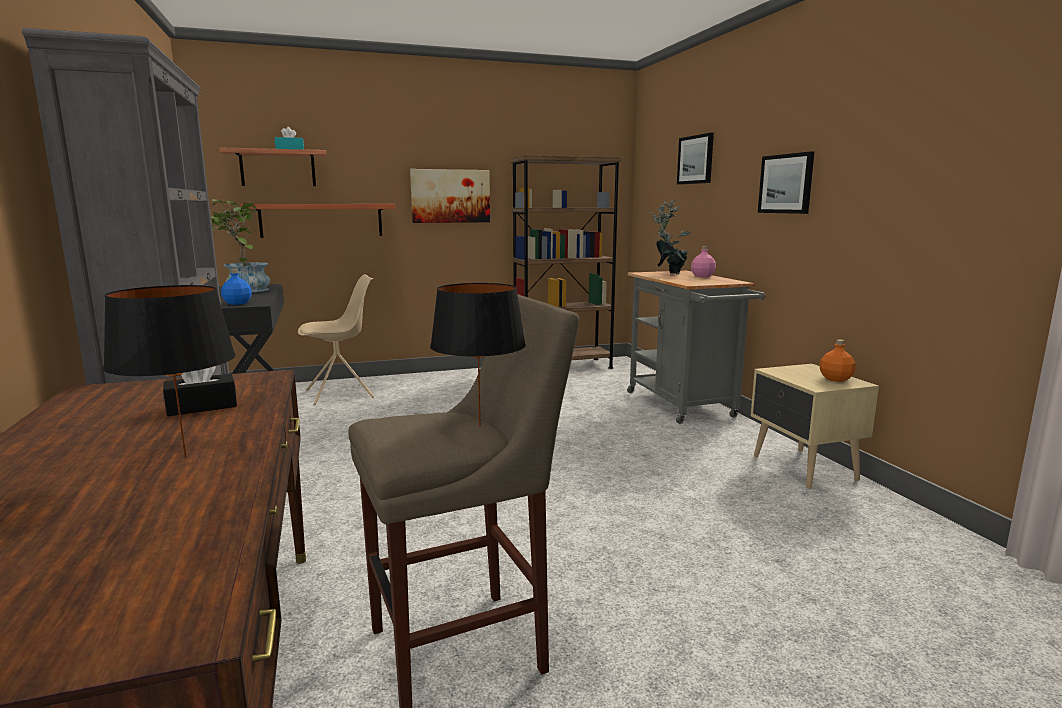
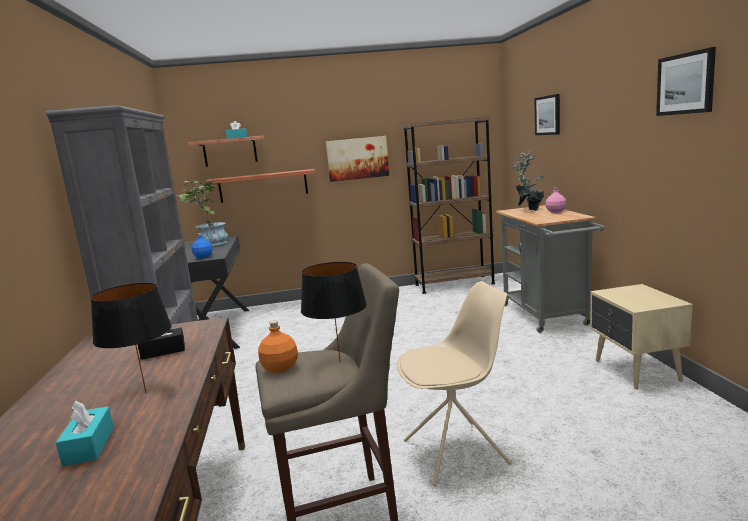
camera: 10 degrees right, 0 degrees up
beige chair [298,274,374,406] -> beige chair moved to [397,281,511,486]
picture [758,151,814,214] -> picture moved to [656,47,716,116]
orange bottle [819,339,856,382] -> orange bottle moved to [258,321,298,373]
none -> turquoise tissue box [56,400,114,466]

